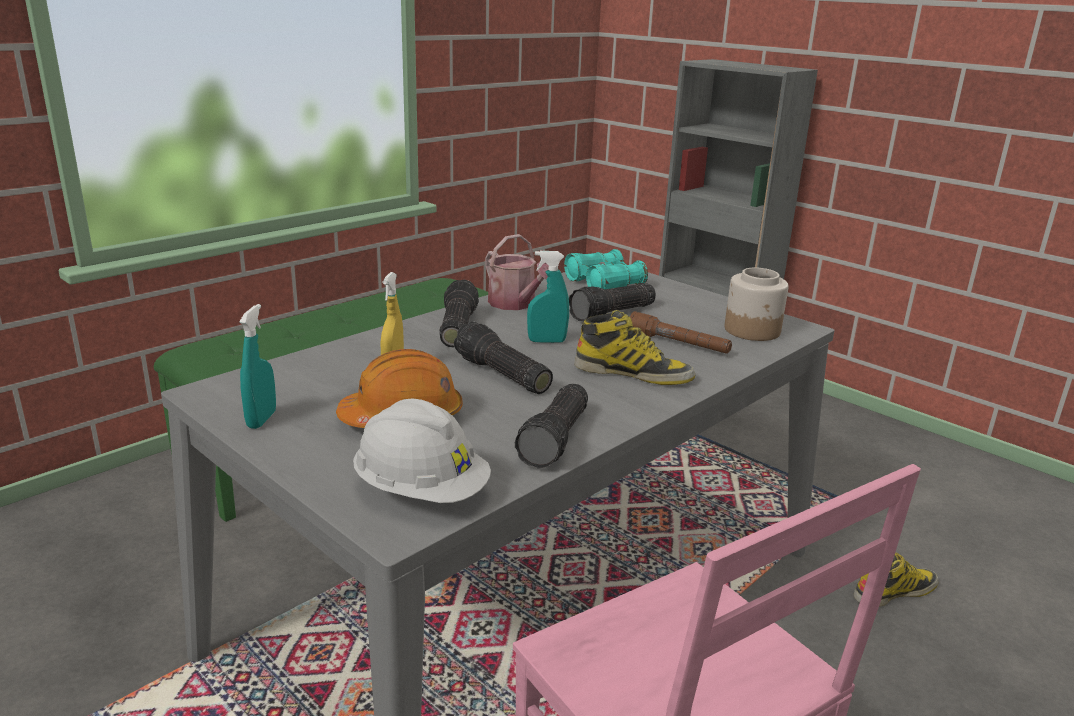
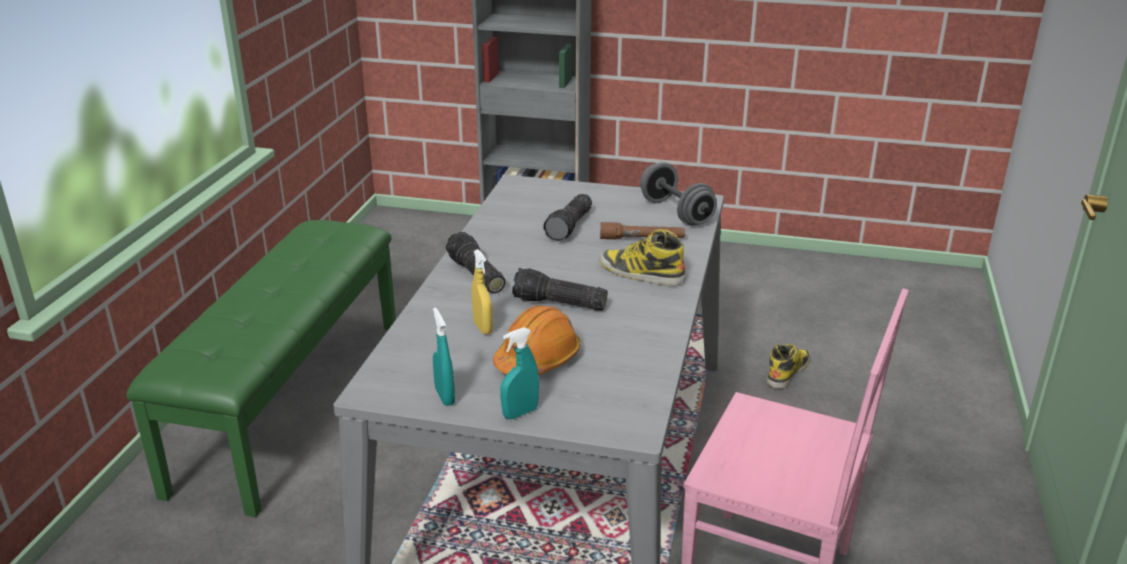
camera: 30 degrees left, 5 degrees up
white hard hat [353,398,491,503] -> none
watering can [485,234,549,310] -> none
flashlight [515,383,588,469] -> none
turquoise spray bottle [527,251,569,343] -> turquoise spray bottle moved to [501,327,539,419]
turquoise binoculars [564,249,648,289] -> none
boot [574,310,695,385] -> boot turned 135 degrees counterclockwise [599,229,686,286]
jar [725,268,789,341] -> grey dumbbell [640,162,717,225]

